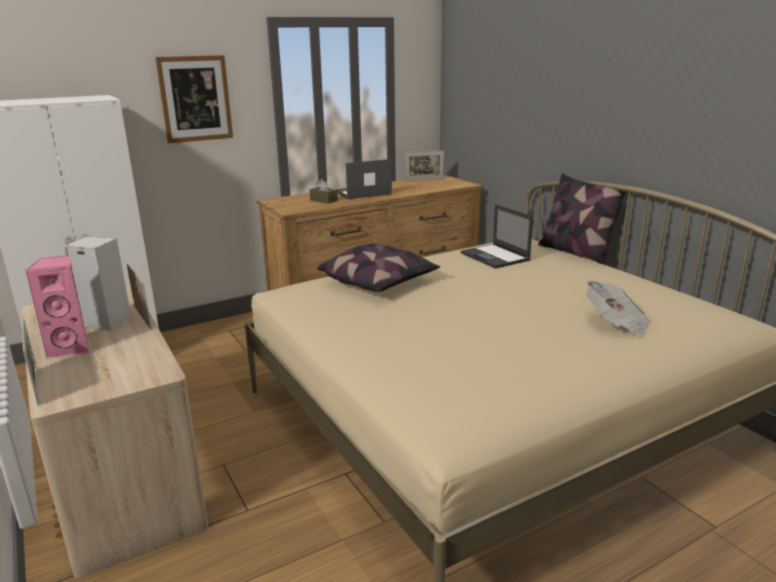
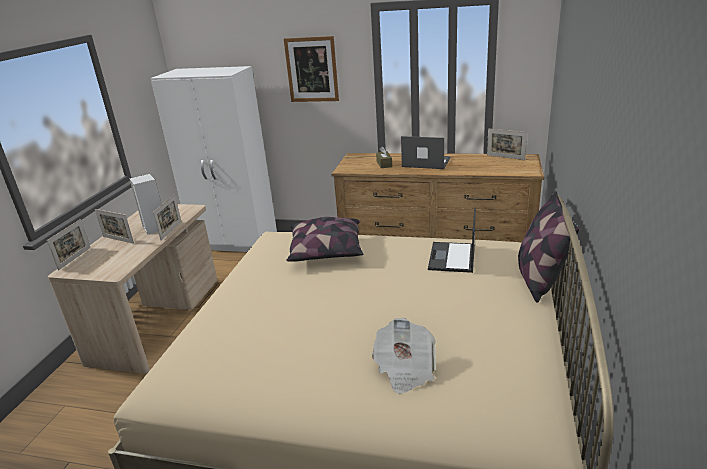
camera: 45 degrees right, 5 degrees up
pink speaker [25,255,89,358] -> picture frame [95,209,134,244]

